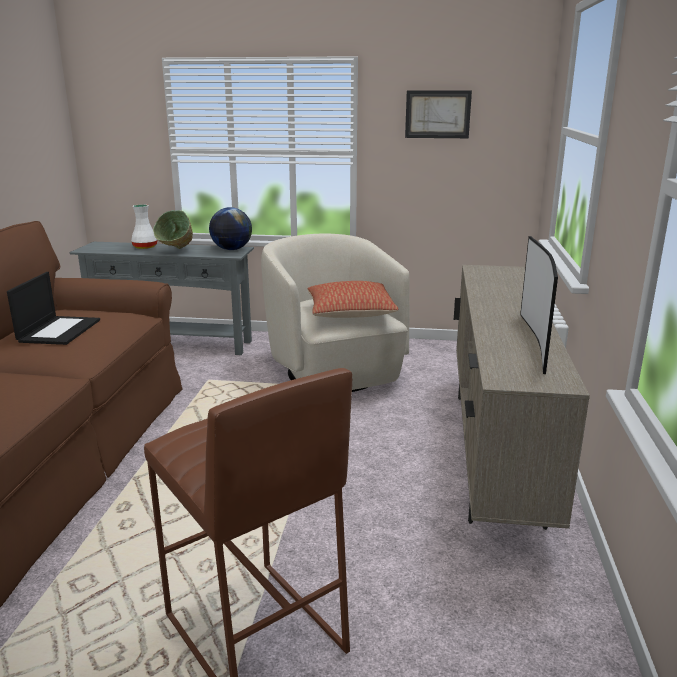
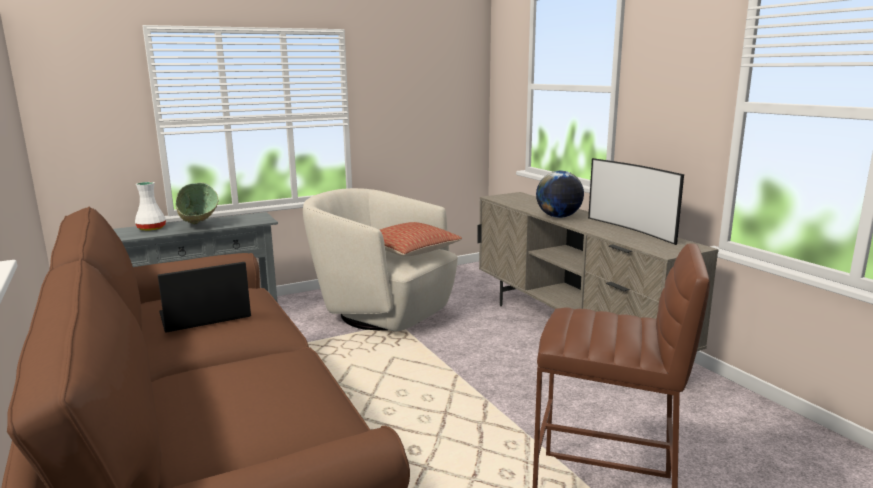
camera: 35 degrees left, 5 degrees down
laptop [7,272,100,345] -> laptop turned 90 degrees counterclockwise [158,262,251,333]
globe [209,207,252,250] -> globe moved to [536,171,584,218]
picture [405,90,472,138] -> none

